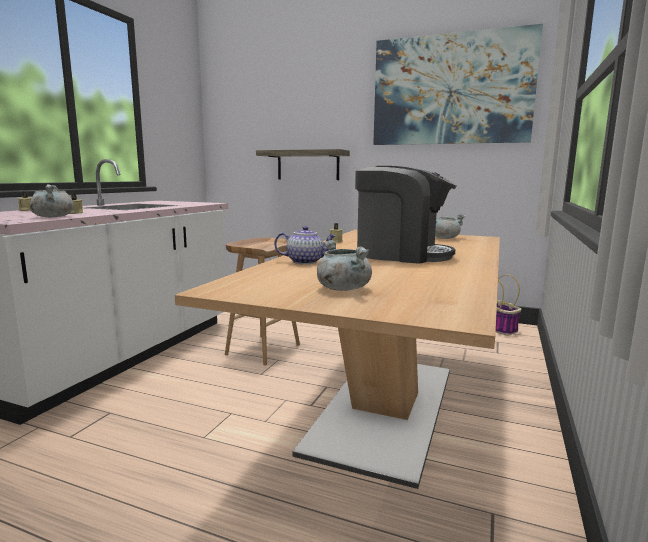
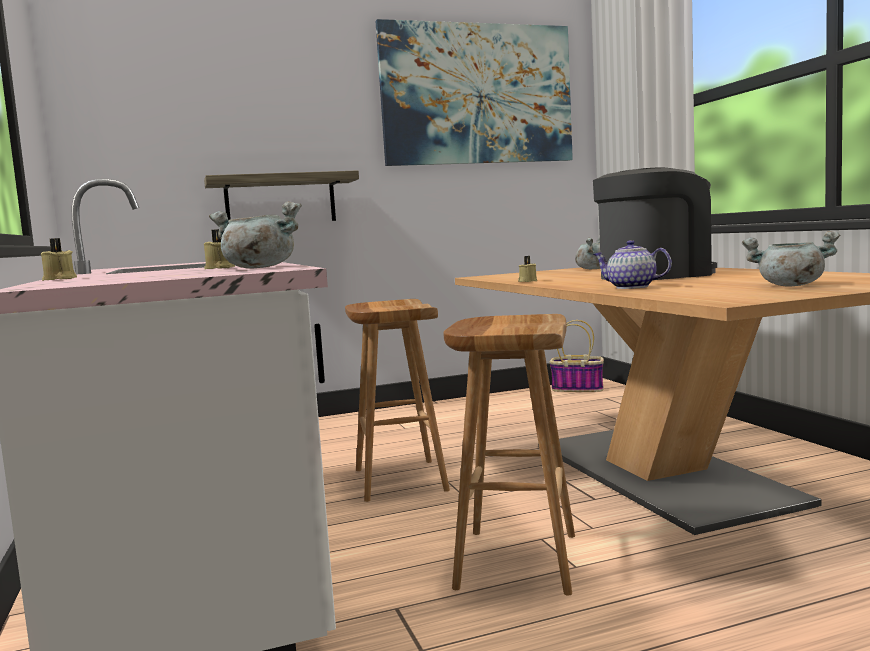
camera: 40 degrees left, 5 degrees down
teapot [274,226,336,264] -> teapot turned 105 degrees counterclockwise [593,240,672,289]
none -> brown stool [443,314,575,596]

